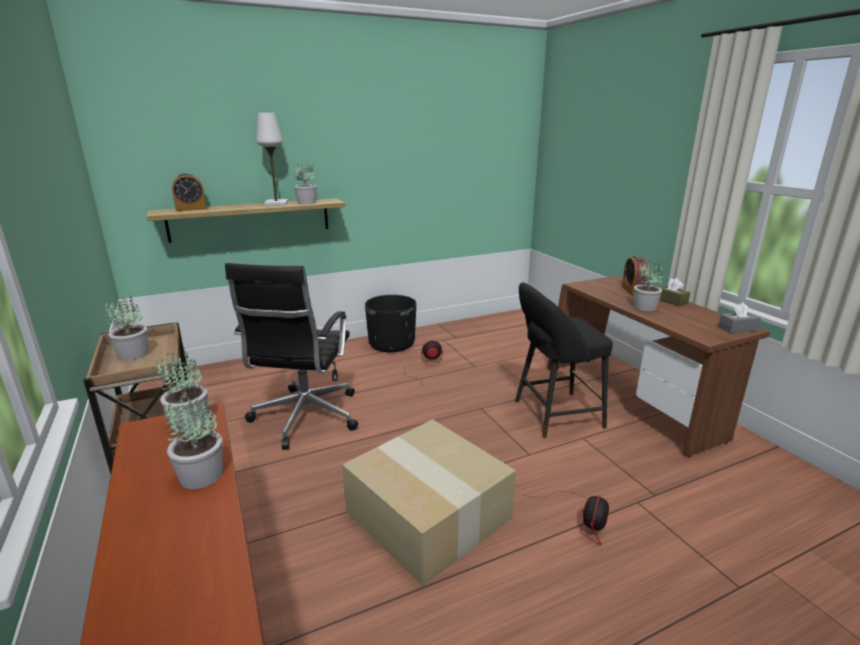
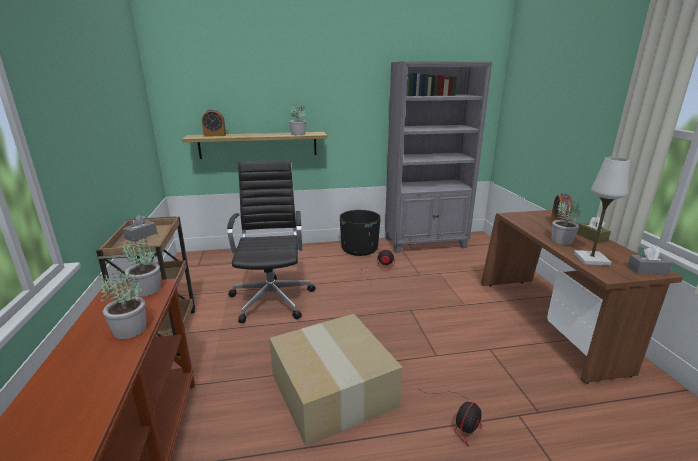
camera: 15 degrees right, 0 degrees up
potted plant [104,293,149,361] -> grey tissue box [123,215,157,242]
black office chair [225,263,358,450] -> black office chair turned 150 degrees clockwise [227,160,316,323]
white table lamp [256,113,288,206] -> white table lamp moved to [574,157,629,266]
black stool [515,282,613,438] -> none
none -> grey bookcase [385,61,492,253]

